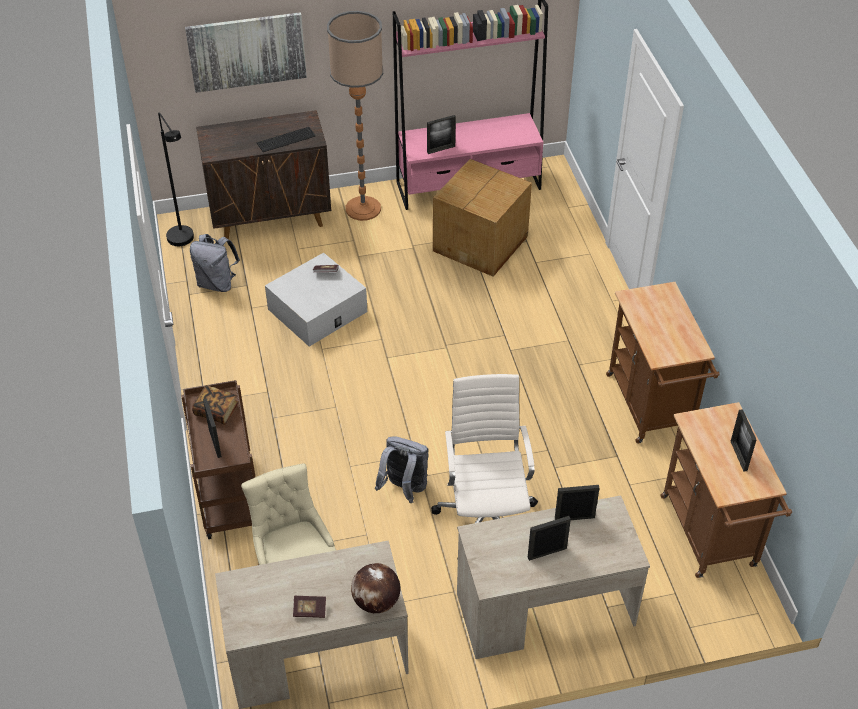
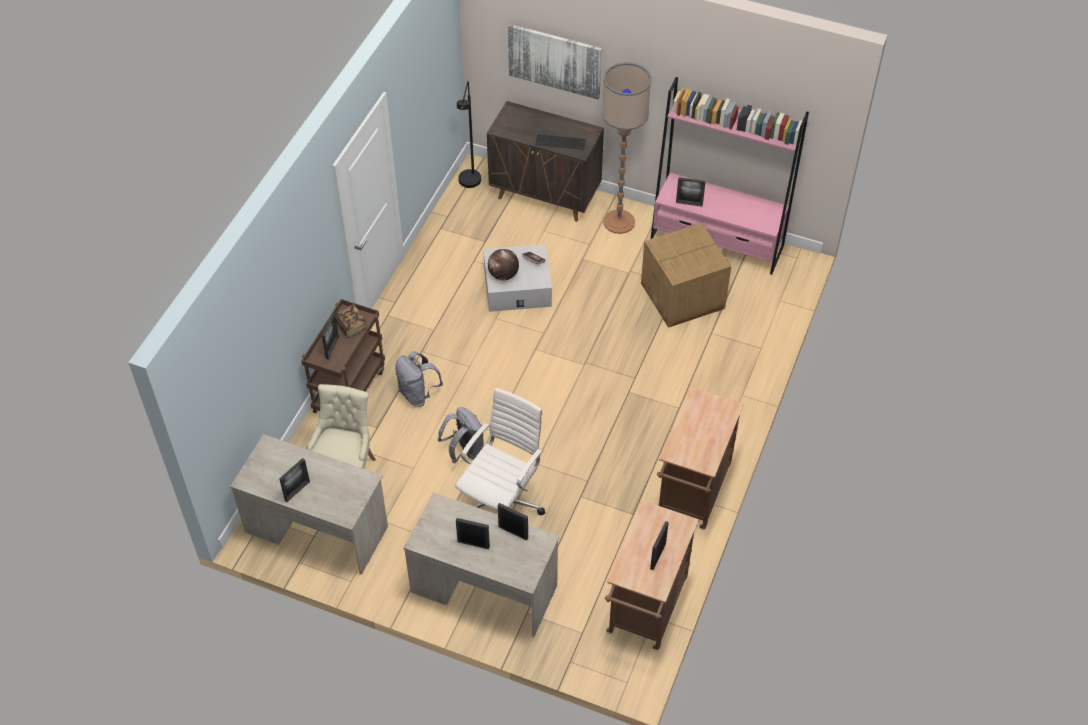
camera: 35 degrees right, 5 degrees up
grey backpack [190,234,240,292] -> grey backpack moved to [395,352,443,407]
book [293,596,326,618] -> picture frame [279,458,310,502]
globe [351,563,400,613] -> globe moved to [488,249,519,281]

